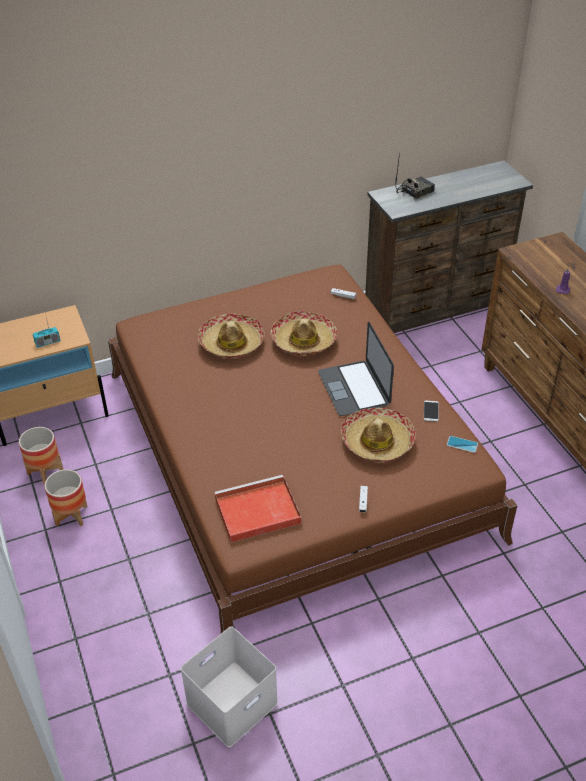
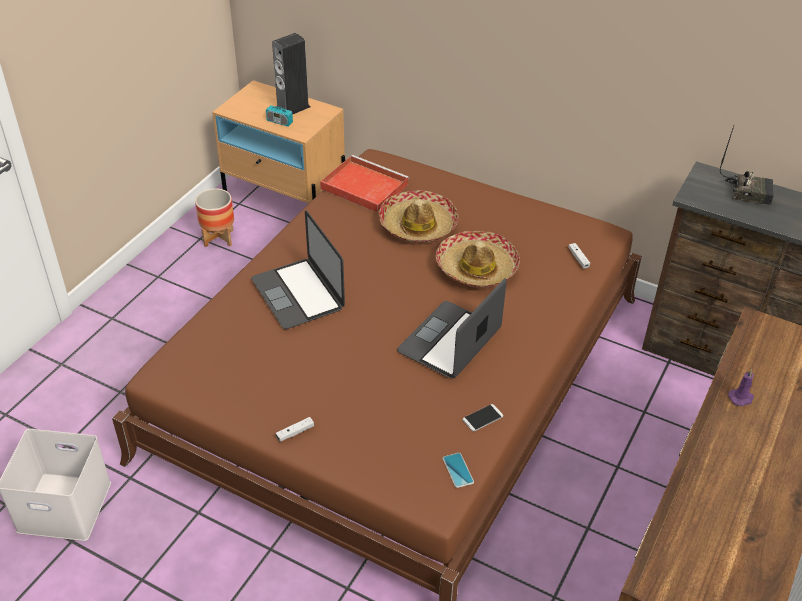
camera: 50 degrees right, 0 degrees up
planter [44,469,87,526] -> none
red tray [215,475,301,543] -> red tray moved to [320,155,409,213]
hat [341,408,416,462] -> none
none -> laptop [251,210,345,329]
none -> speaker [272,33,311,115]

